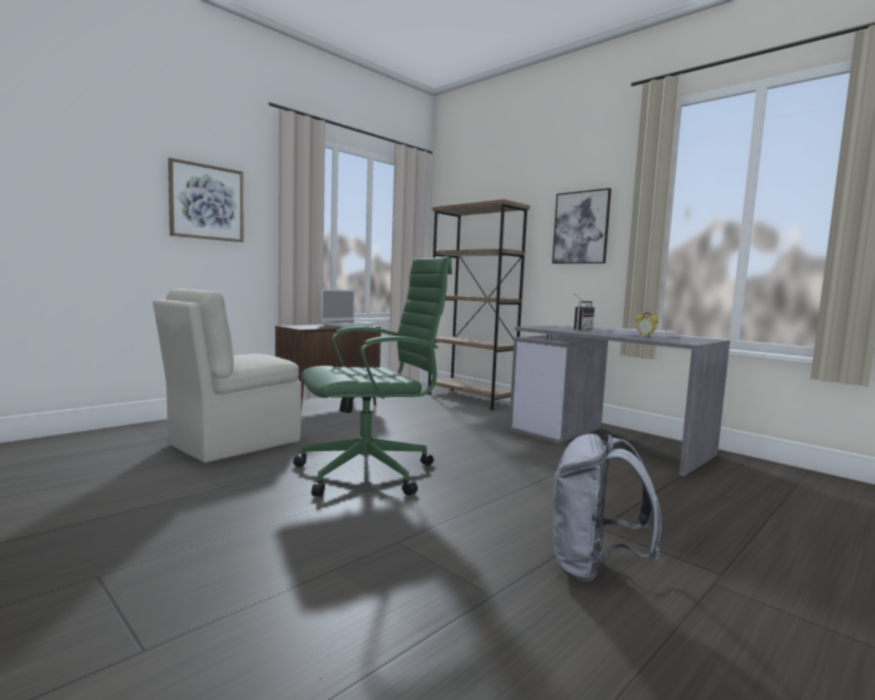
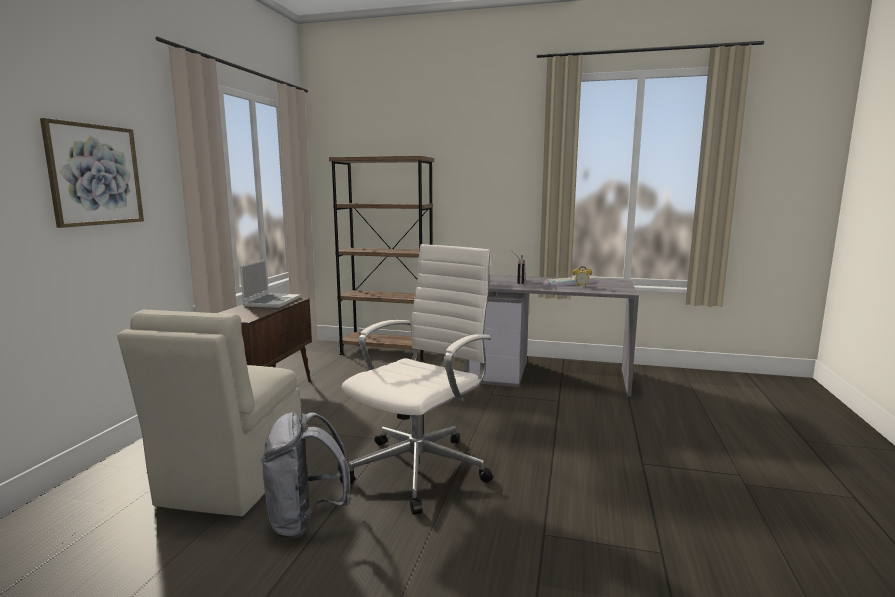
camera: 30 degrees left, 5 degrees up
green office chair [293,256,452,497] -> white office chair [340,244,493,515]
picture [552,188,611,264] -> none
grey backpack [553,433,662,582] -> grey backpack moved to [261,412,351,539]

